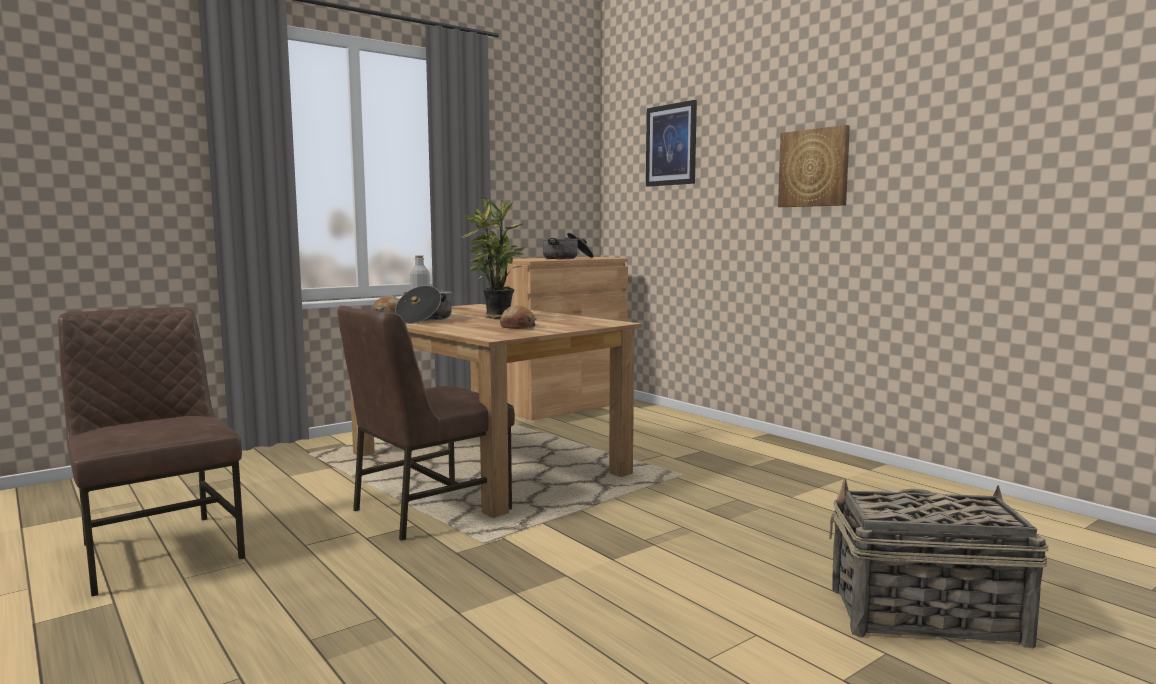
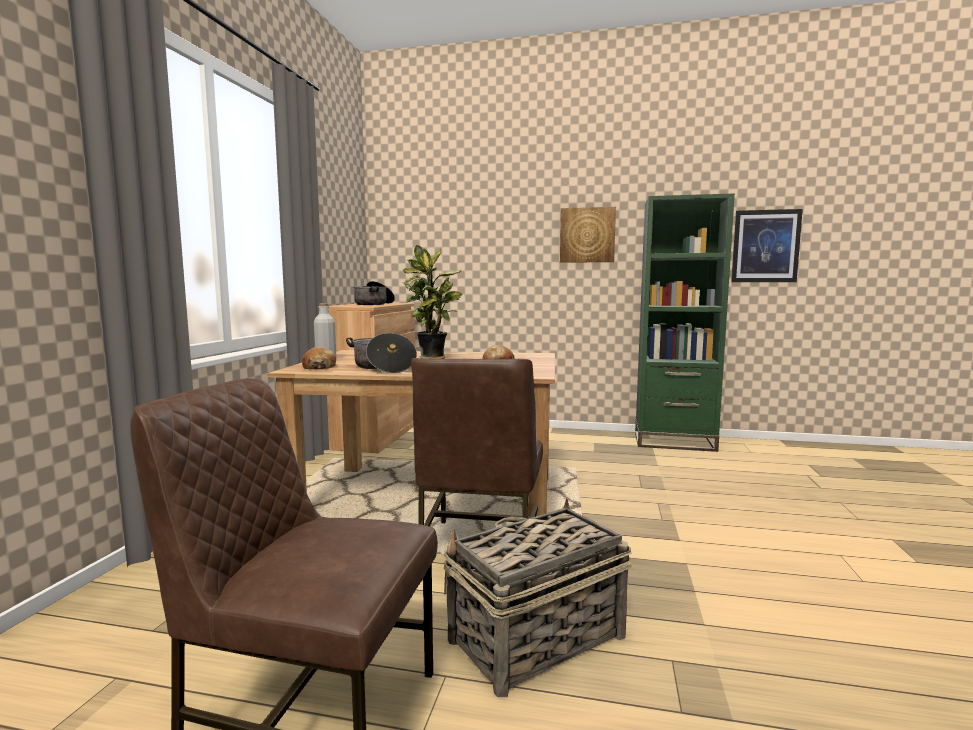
camera: 40 degrees left, 0 degrees up
picture [646,100,697,187] -> picture moved to [731,209,803,282]
basket [829,479,1049,648] -> basket moved to [443,498,632,697]
none -> green bookcase [635,193,735,452]

